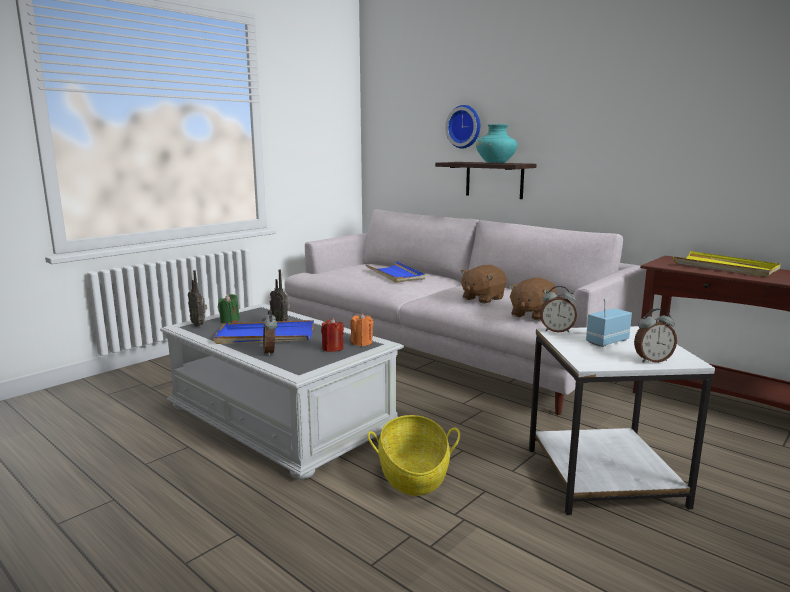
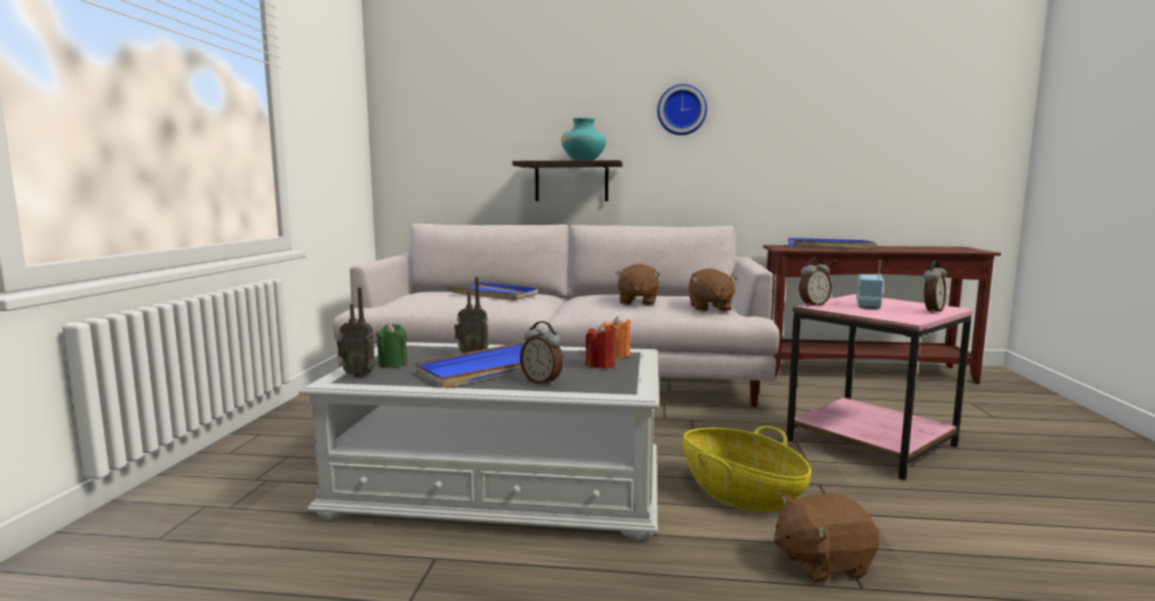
camera: 35 degrees left, 5 degrees down
wall clock [445,105,480,148] -> wall clock moved to [657,84,707,135]
white side table [529,326,715,515] -> pink side table [786,294,974,480]
yellow tray [673,251,781,277] -> blue tray [788,238,877,250]
none -> brown plush toy [774,494,880,583]

